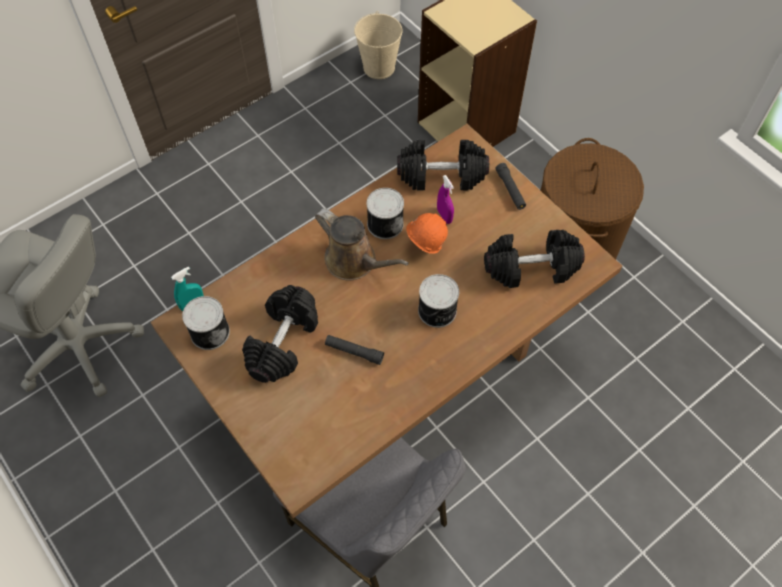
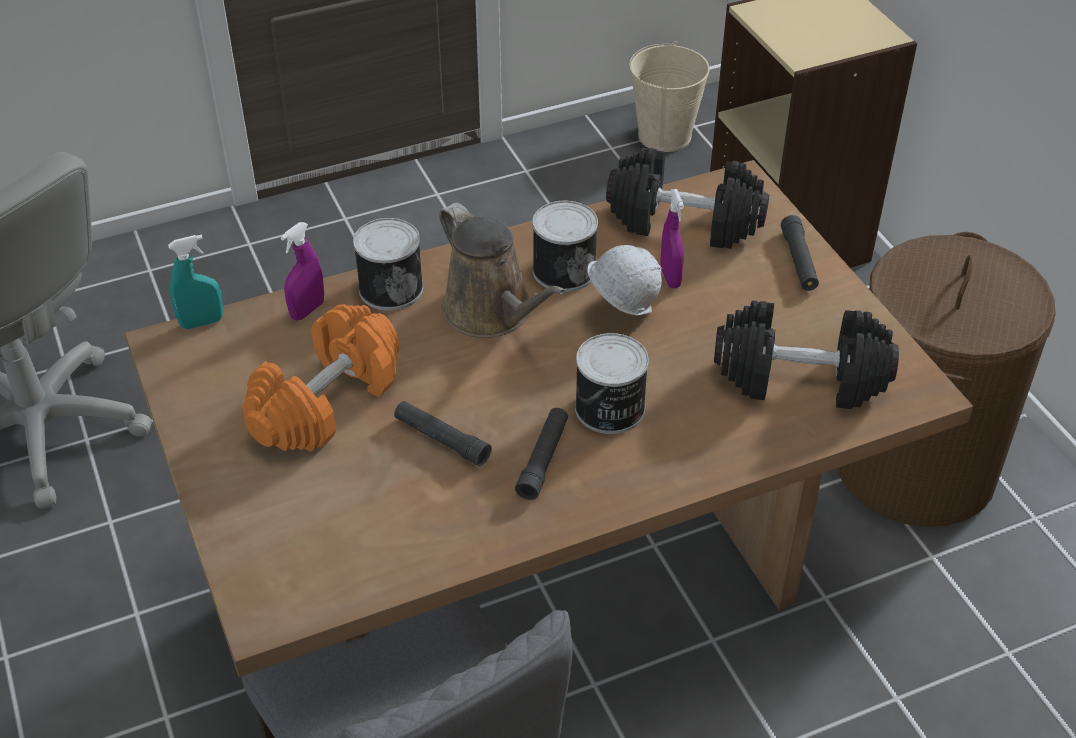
camera: 15 degrees right, 15 degrees down
can [182,296,230,350] -> can moved to [353,218,423,311]
black dumbbell [242,285,318,383] -> orange dumbbell [243,304,399,452]
orange hard hat [406,213,448,254] -> white hard hat [587,245,662,316]
none -> purple spray bottle [280,222,324,321]
none -> black flashlight [515,408,568,500]

